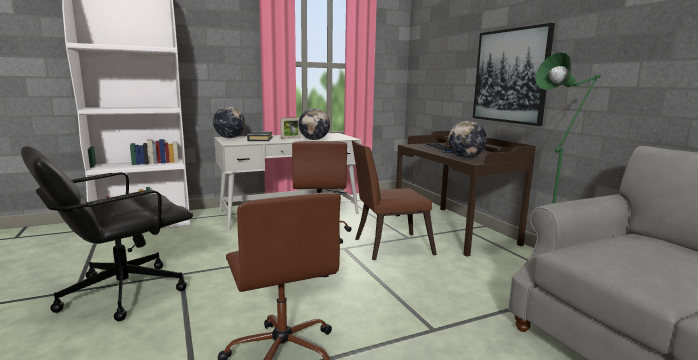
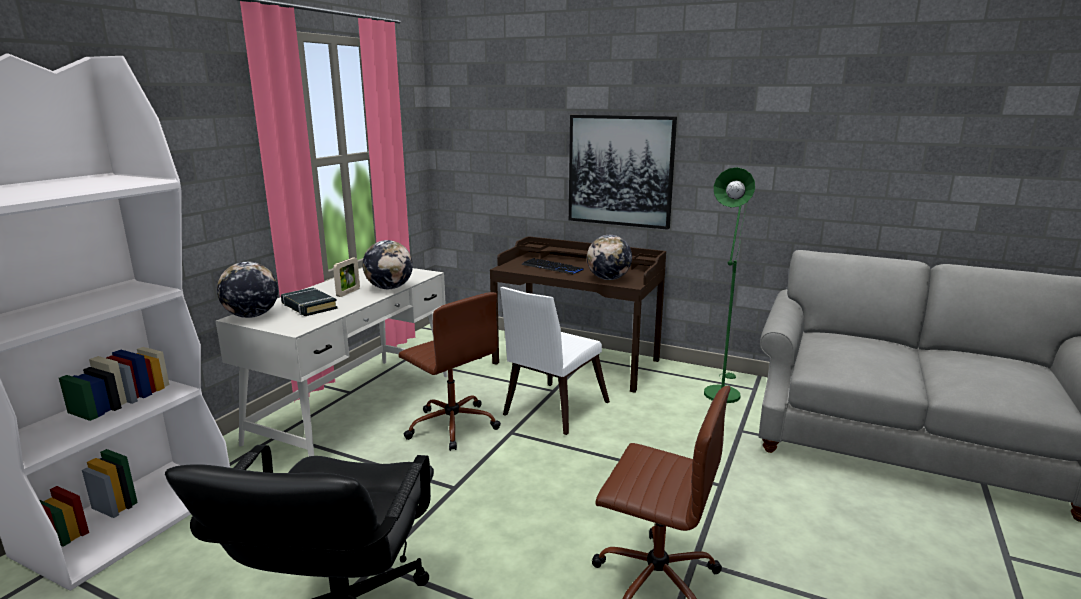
camera: 40 degrees left, 5 degrees up
brown chair [352,140,437,260] -> white chair [500,287,610,435]

